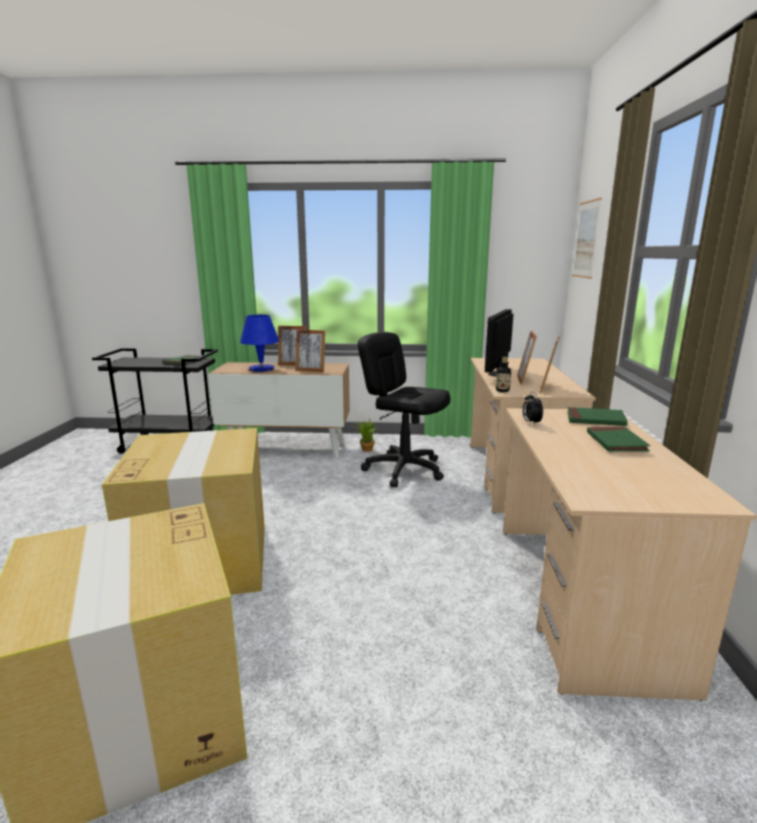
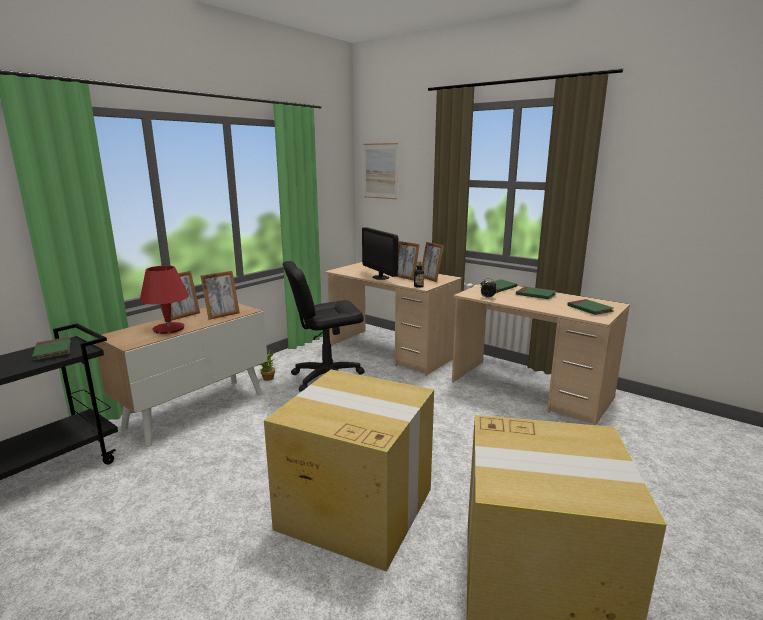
camera: 55 degrees left, 0 degrees up
blue table lamp [240,315,279,372] -> red table lamp [140,266,189,334]
none -> green book [567,299,613,315]

